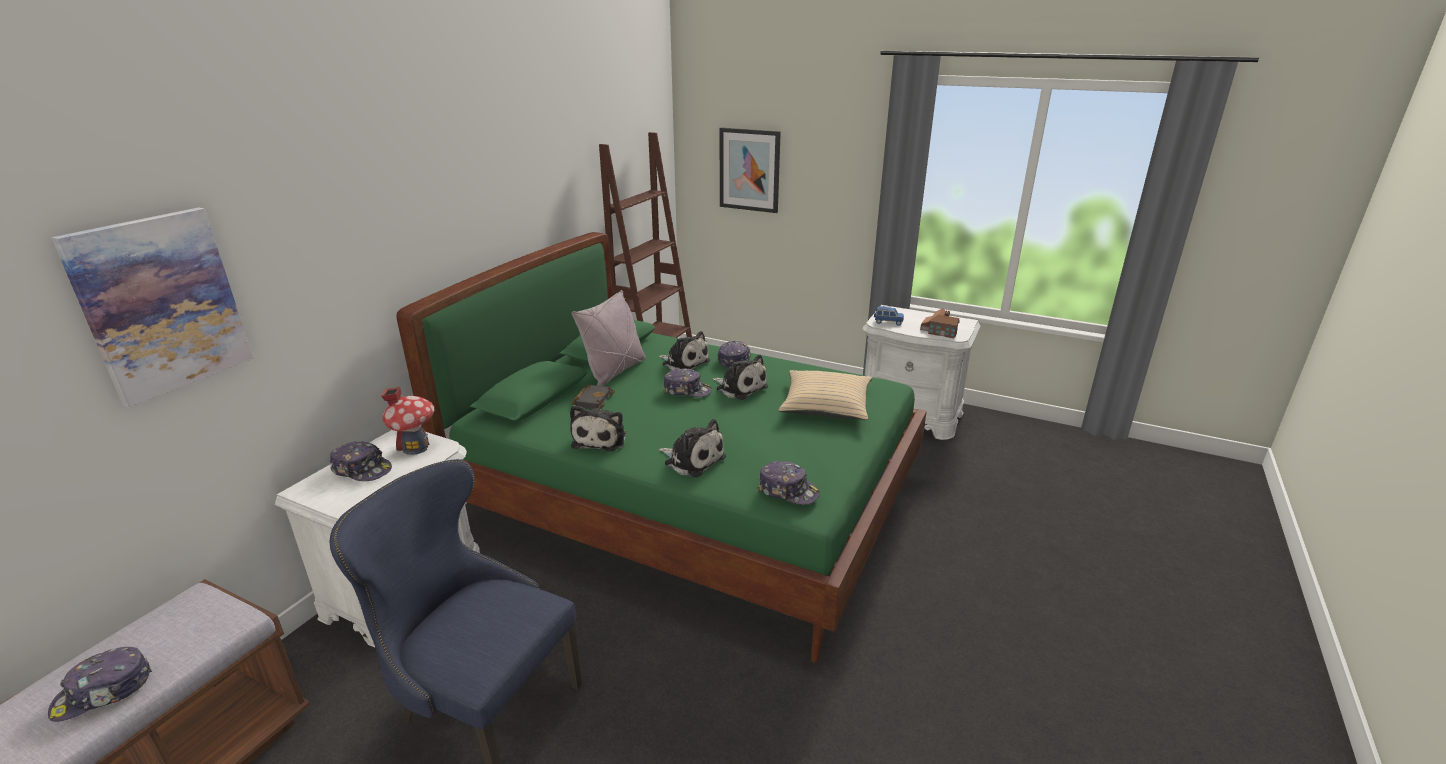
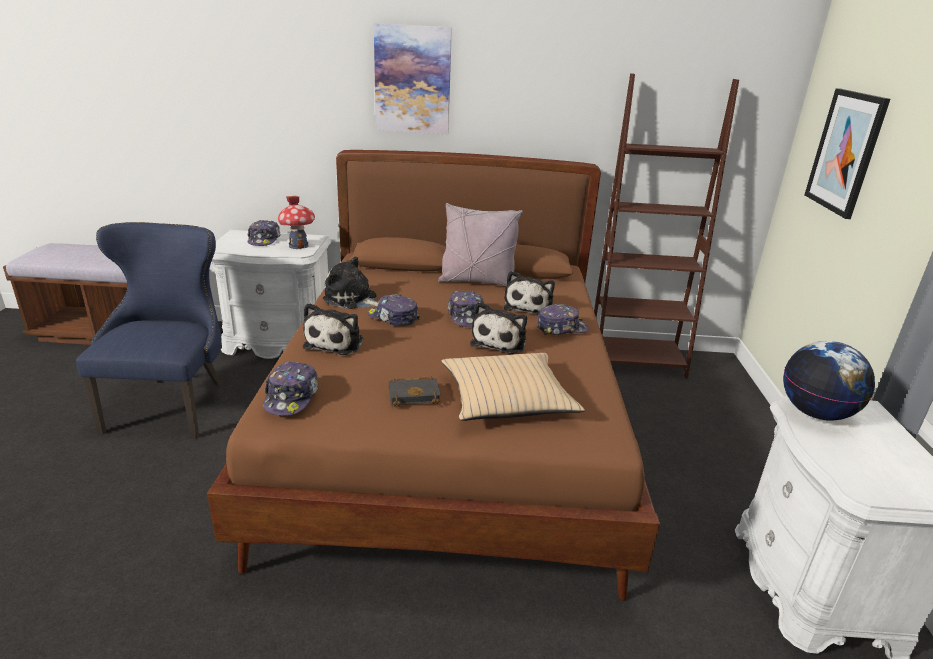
camera: 65 degrees right, 0 degrees up
cap [48,647,152,722] -> cap moved to [368,294,420,326]
picture [51,207,253,407] -> picture moved to [374,23,452,134]
green bed [396,232,927,663] -> brown bed [207,150,660,601]
plush toy [570,405,626,451] -> plush toy turned 45 degrees clockwise [323,256,378,309]
black book [572,385,615,409] -> black book moved to [389,377,441,407]
blue toy car [874,306,904,326] -> globe [783,341,875,421]
toy house [920,308,960,338] -> none

